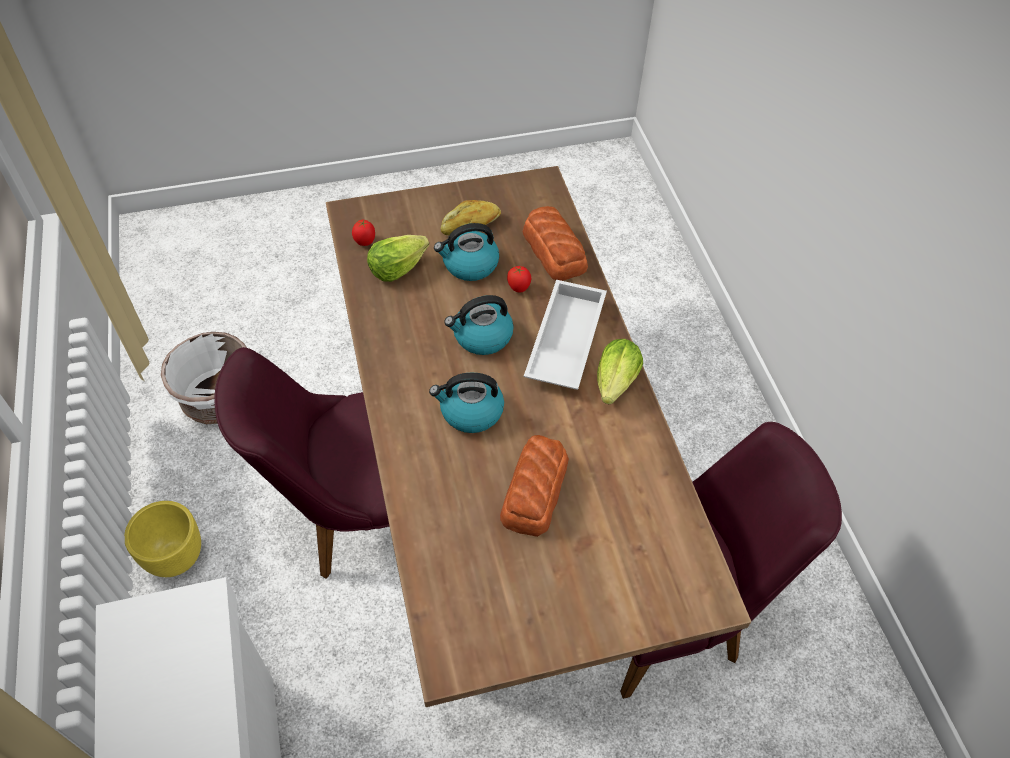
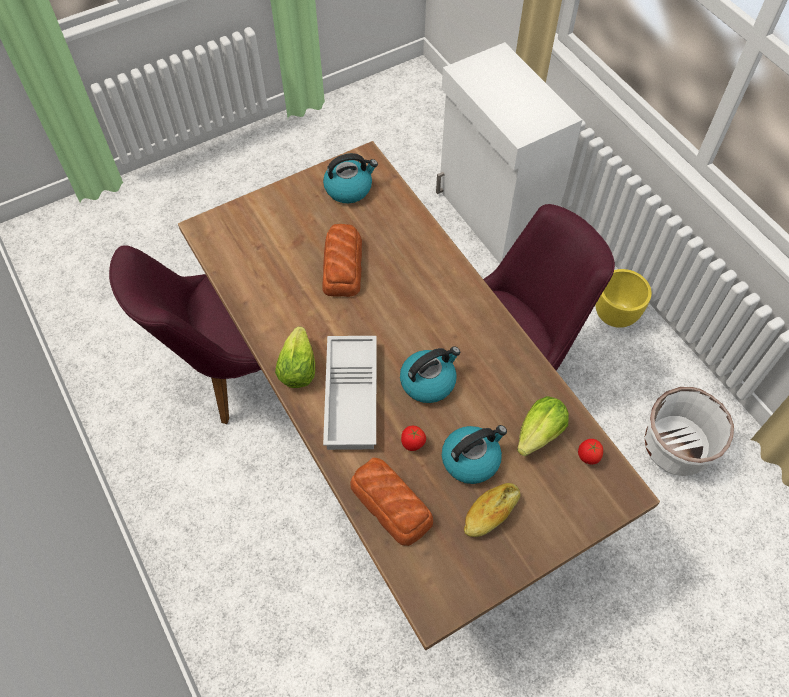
camera: 165 degrees right, 5 degrees up
kettle [429,373,504,433] -> kettle moved to [323,153,378,203]

